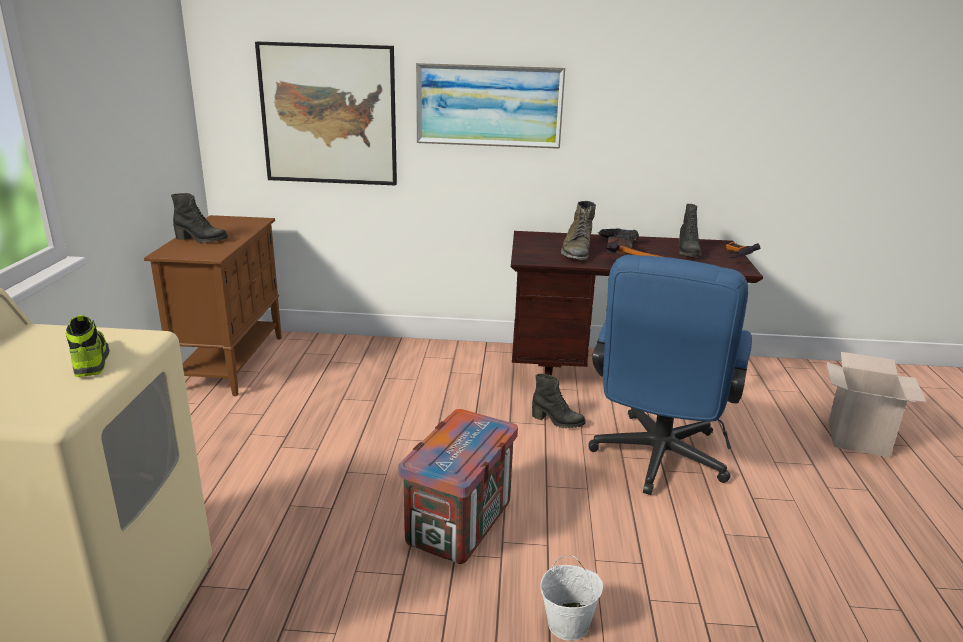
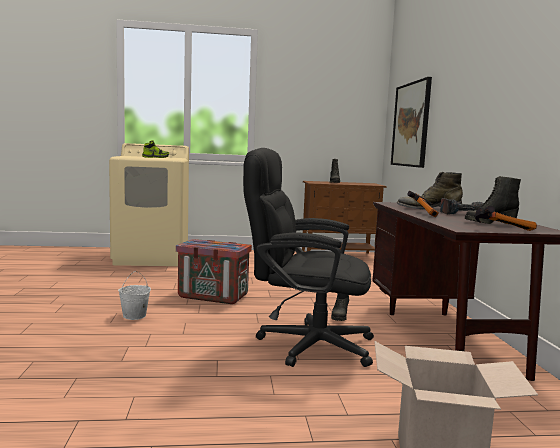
camera: 80 degrees right, 15 degrees down
picture [416,62,565,149] -> none
blue office chair [588,255,752,495] -> black office chair [243,148,374,367]

